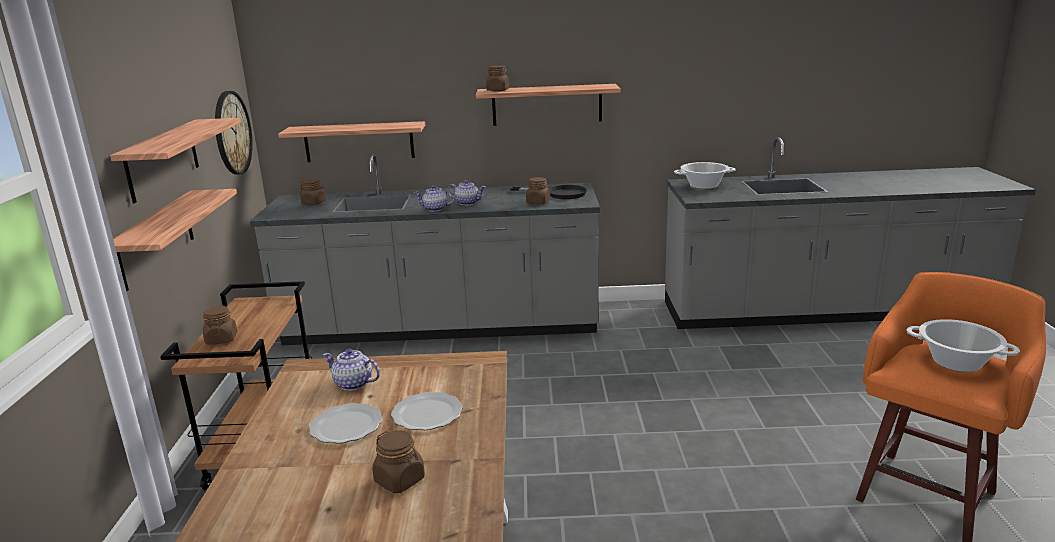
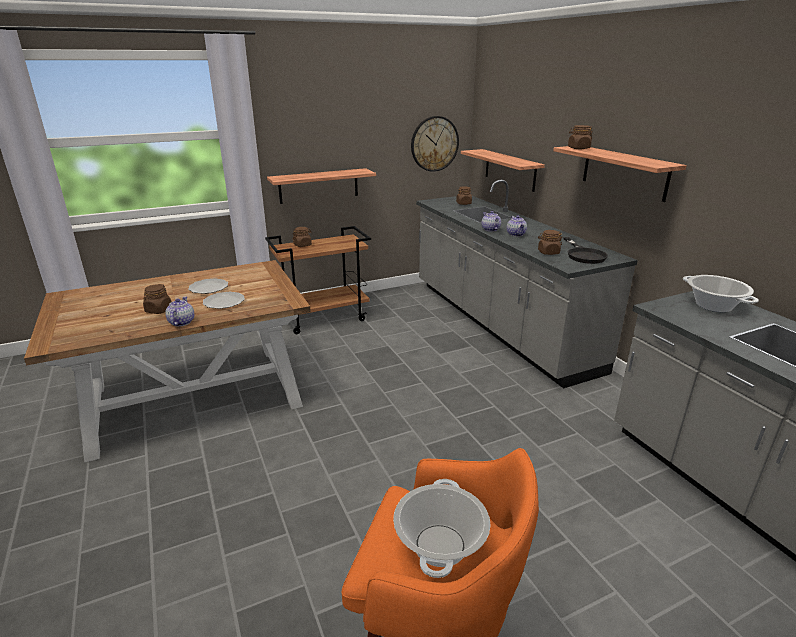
camera: 65 degrees right, 5 degrees up
shelf [110,118,241,203] -> none
teapot [323,349,380,391] -> teapot moved to [165,297,194,327]

